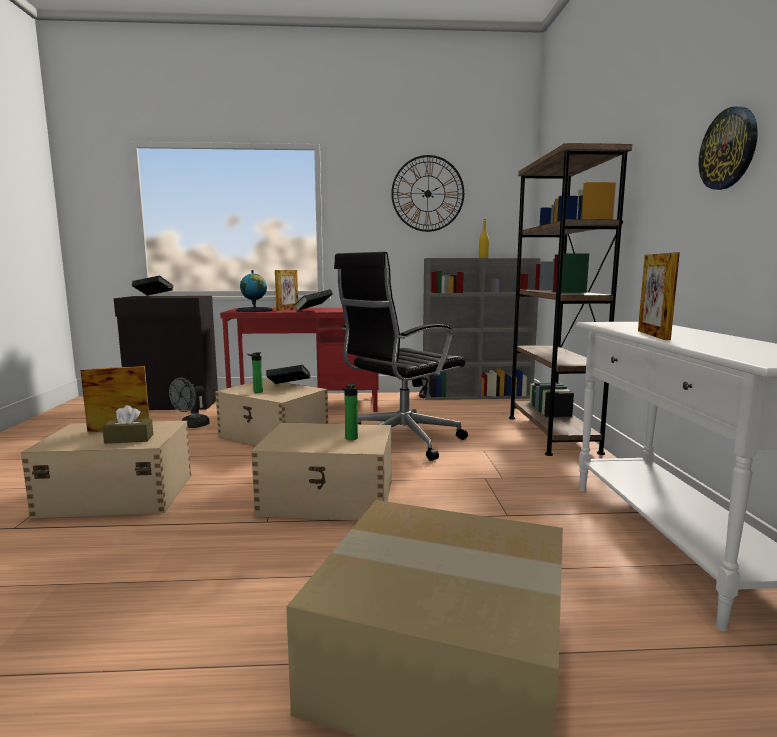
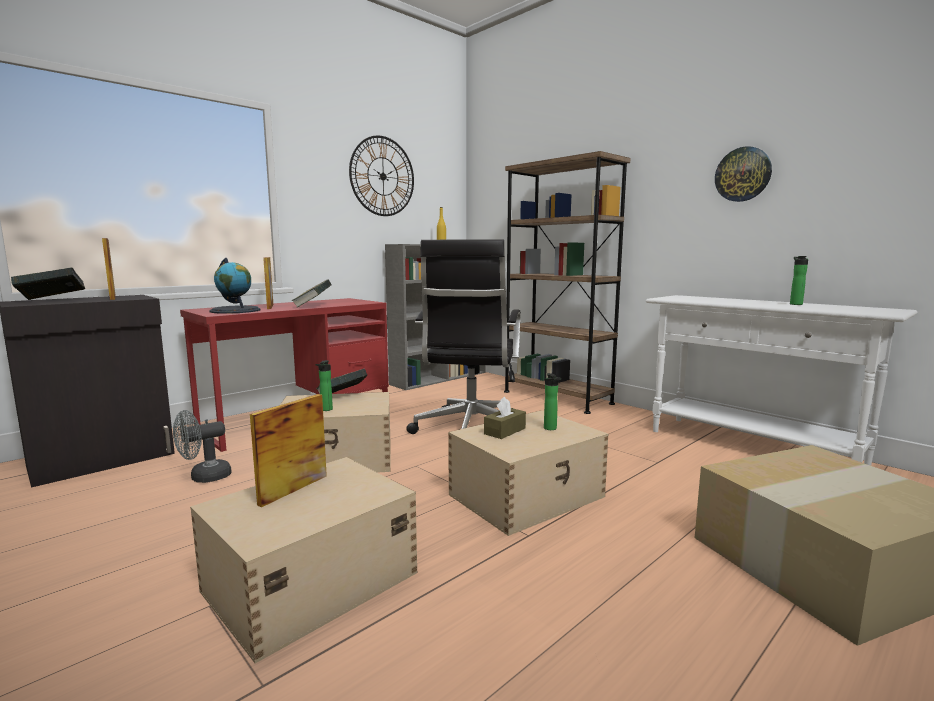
camera: 40 degrees left, 0 degrees up
brown tissue box [102,405,153,444] -> brown tissue box moved to [484,397,526,439]
grey fan [169,378,210,428] -> grey fan turned 60 degrees clockwise [173,410,231,483]
picture frame [638,253,680,340] -> picture frame moved to [102,238,116,300]
none -> bottle [790,256,808,305]

